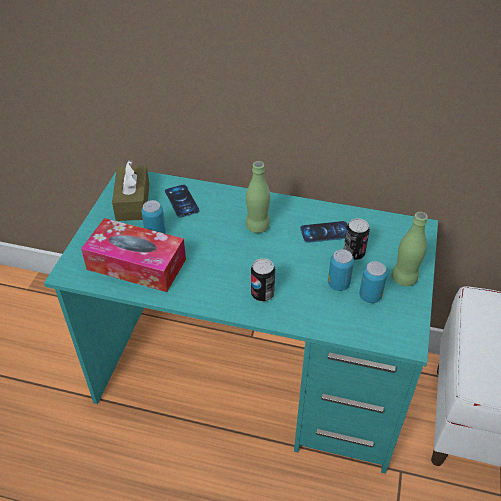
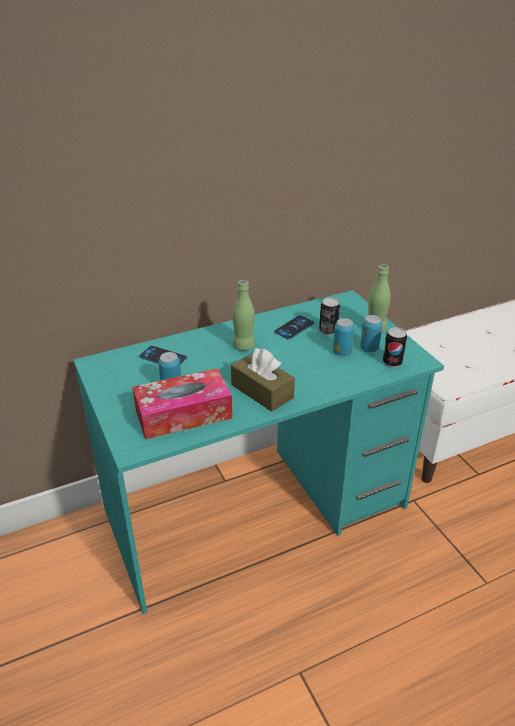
camera: 40 degrees left, 10 degrees down
brown tissue box [112,160,149,221] -> brown tissue box moved to [231,348,295,412]
can [251,258,275,302] -> can moved to [383,327,407,367]

